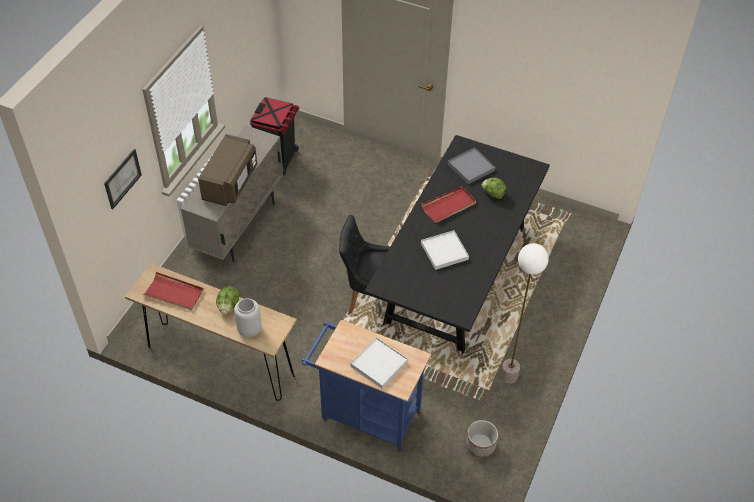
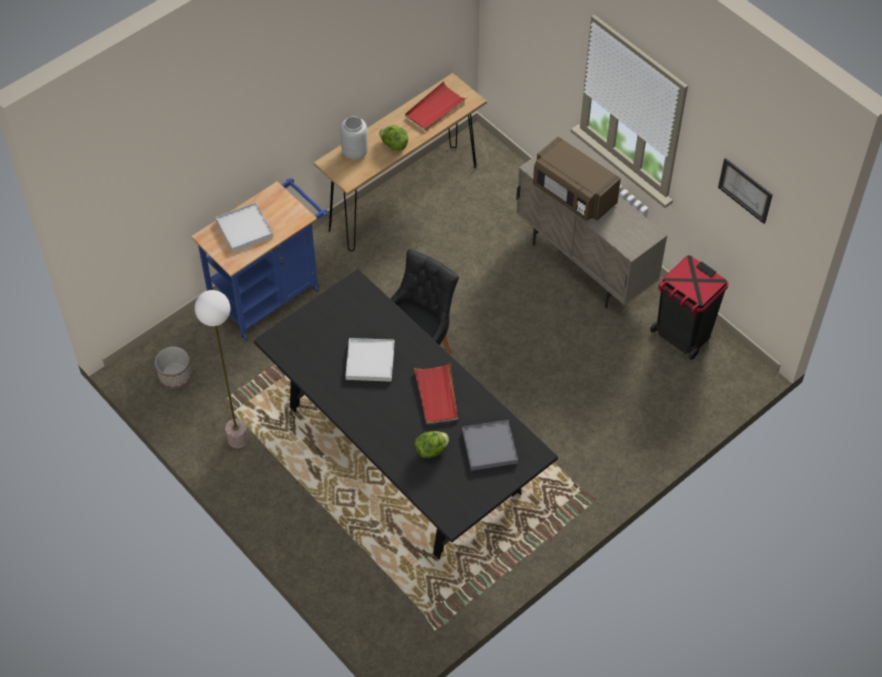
camera: 115 degrees right, 5 degrees up
picture [104,149,142,209] -> picture moved to [718,158,773,224]

